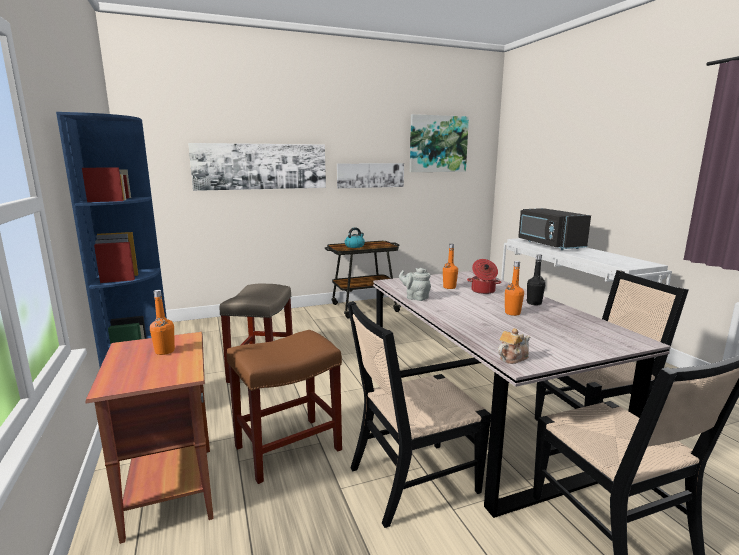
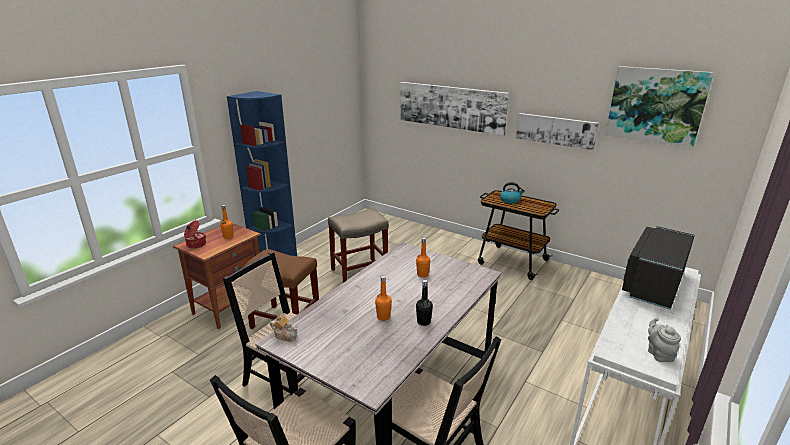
camera: 55 degrees right, 10 degrees up
grey teapot [399,268,431,301] -> grey teapot moved to [648,318,681,362]
cooking pot [467,259,501,294] -> cooking pot moved to [184,220,206,249]

